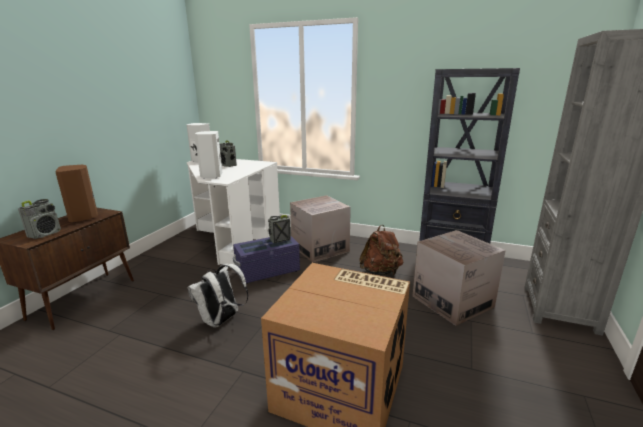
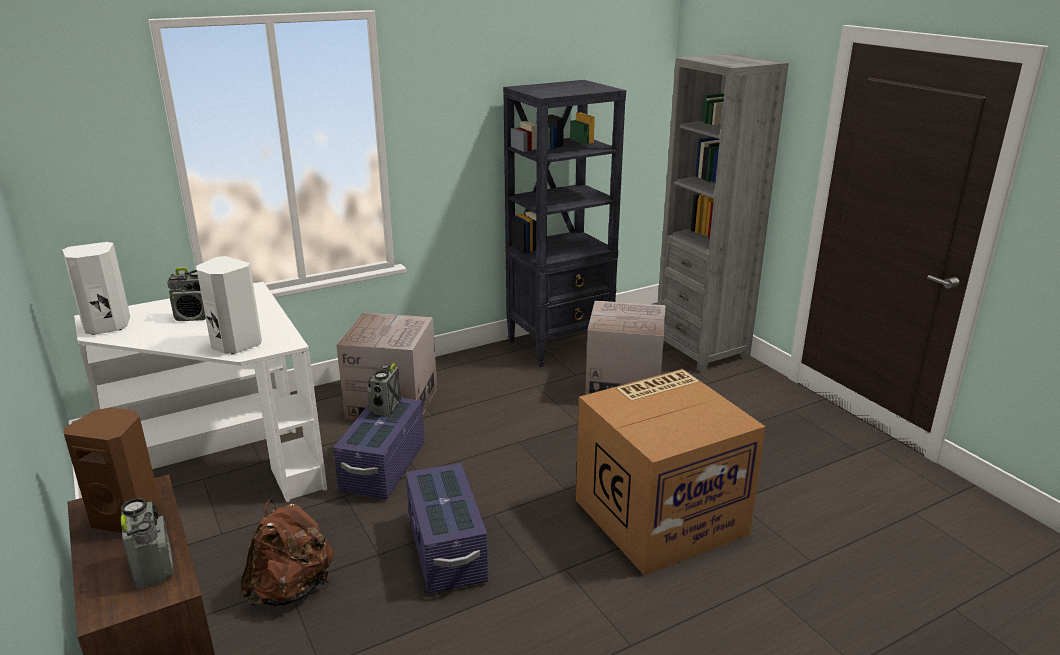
camera: 50 degrees left, 5 degrees up
white backpack [188,264,249,328] -> purple storage box [406,463,488,594]
brown backpack [359,225,403,276] -> brown backpack moved to [240,499,334,607]

